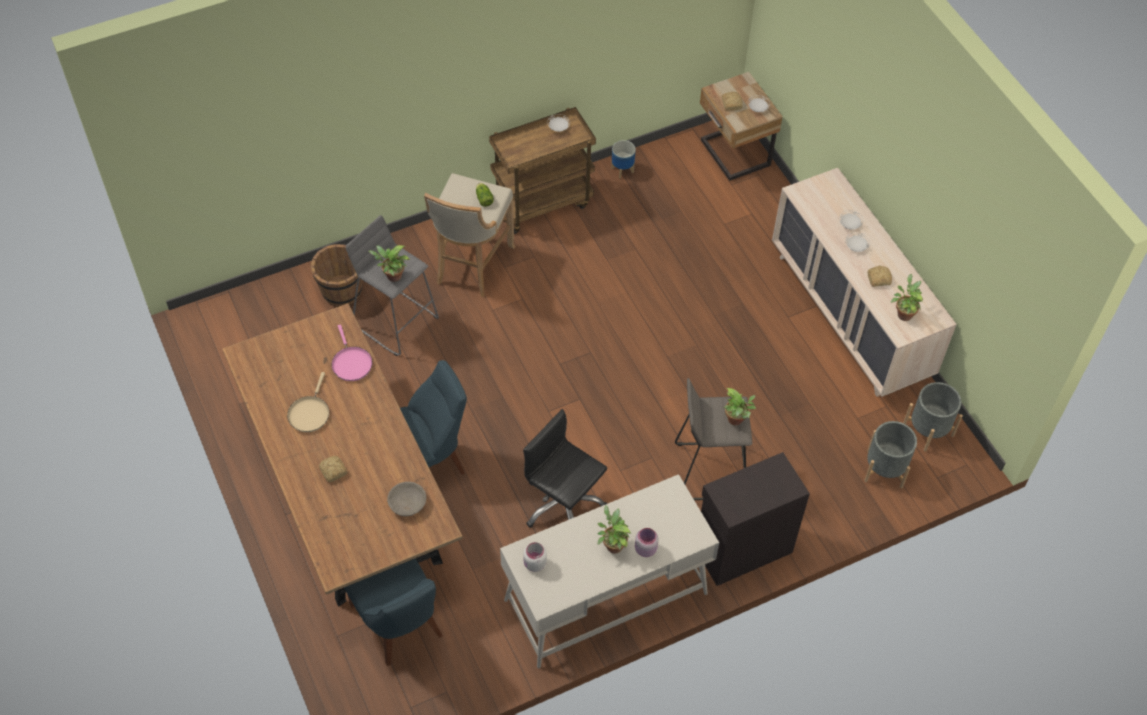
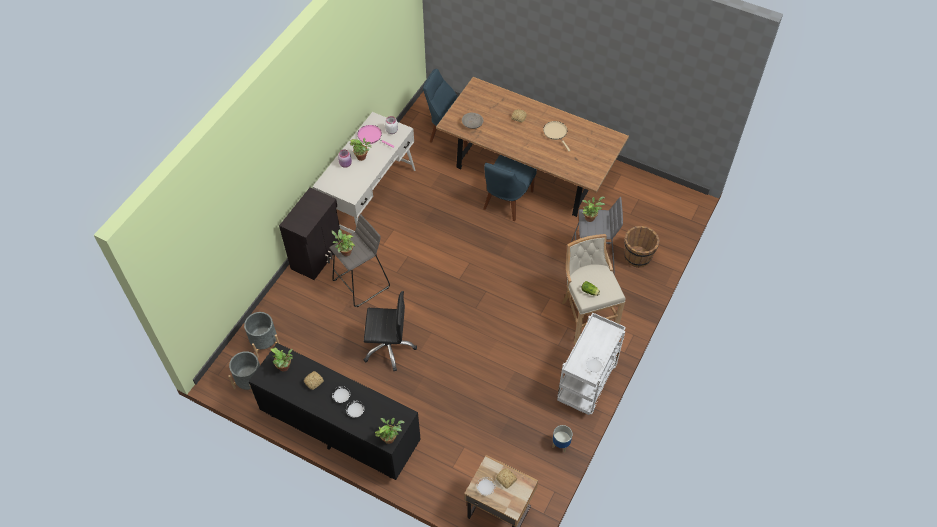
camera: 145 degrees right, 0 degrees up
pink frying pan [332,325,373,381] -> pink frying pan moved to [357,125,394,148]
brown cart [489,107,596,234] -> white cart [557,313,626,415]
black office chair [523,409,608,528] -> black office chair moved to [363,291,417,371]
beige dresser [772,168,957,397] -> black dresser [249,343,421,480]
none -> potted plant [375,418,405,444]

